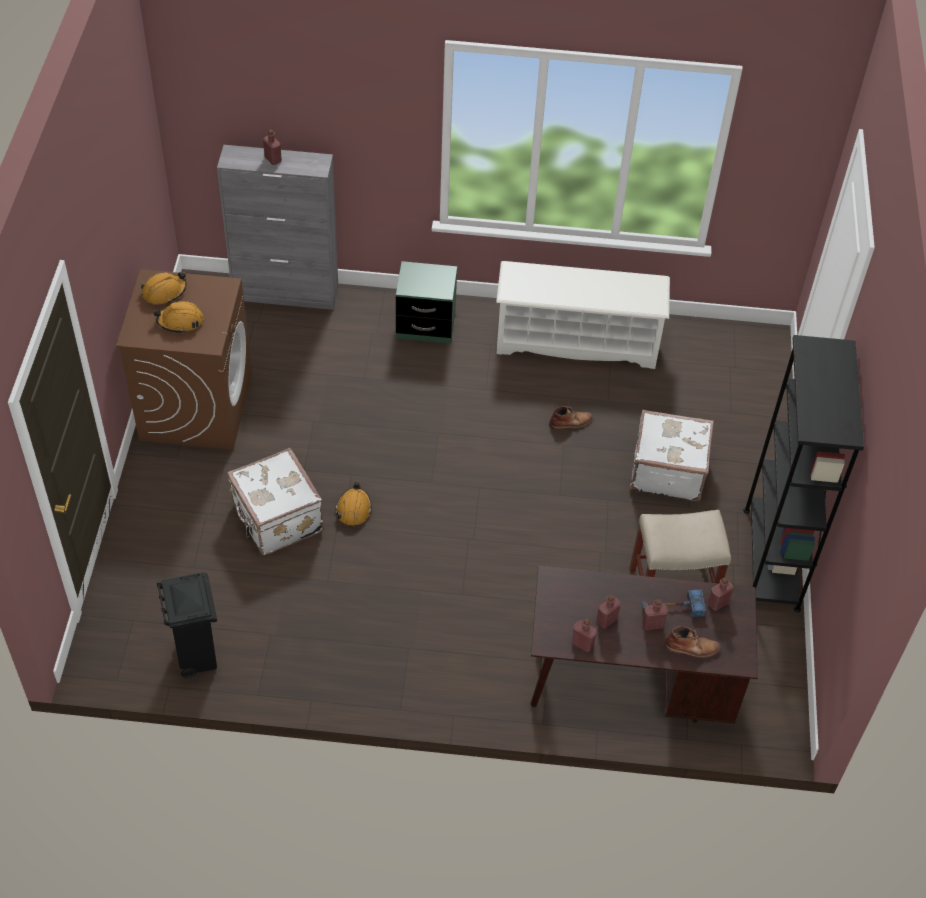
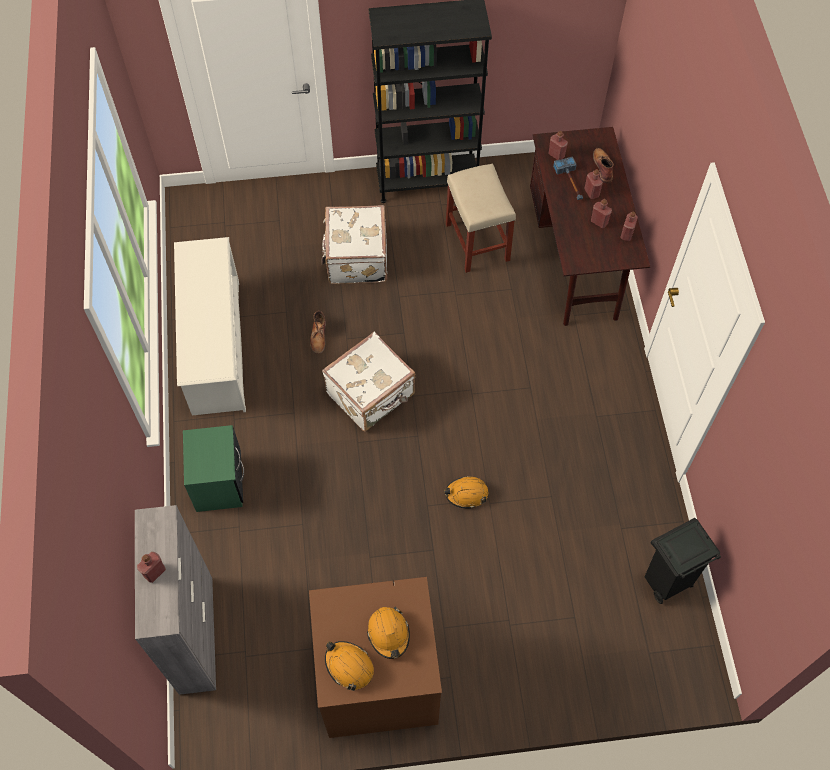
camera: 100 degrees left, 10 degrees up
white suitcase [227,448,324,555] -> white suitcase moved to [322,332,415,432]
brown boot [549,406,593,430] -> brown boot turned 150 degrees counterclockwise [310,311,326,354]

